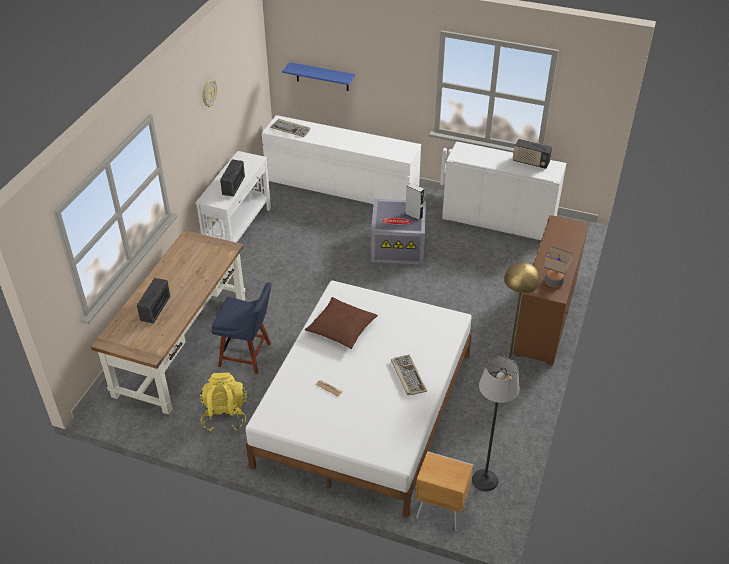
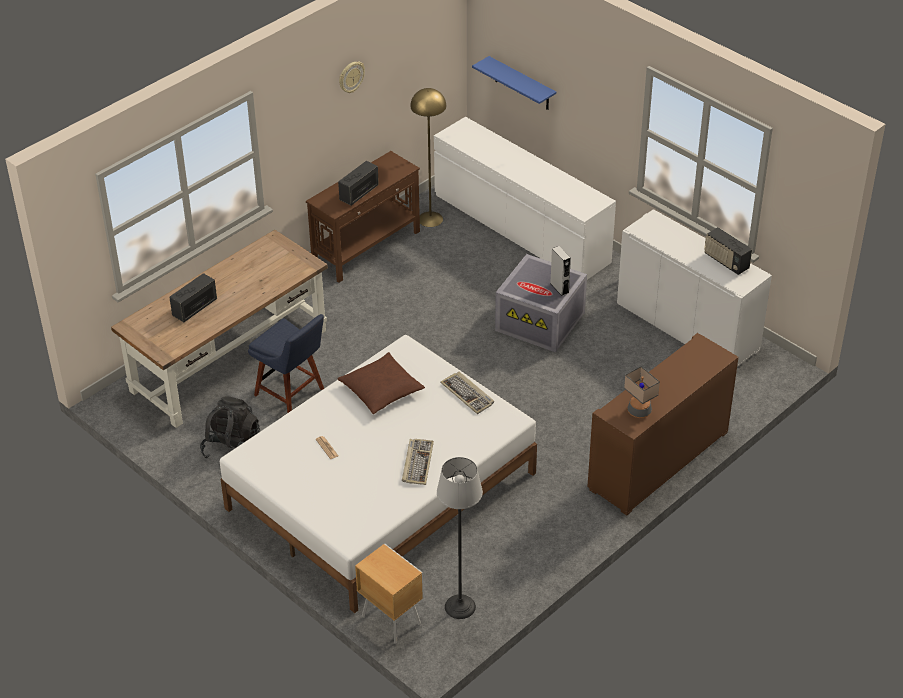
camera: 25 degrees right, 0 degrees up
white console table [195,151,271,243] -> brown console table [306,151,420,283]
yellow backpack [200,373,247,431] -> black backpack [200,396,260,458]
keyboard [270,119,310,137] -> keyboard moved to [440,372,494,414]
yellow floor lamp [495,262,541,380] -> yellow floor lamp moved to [410,88,446,227]

